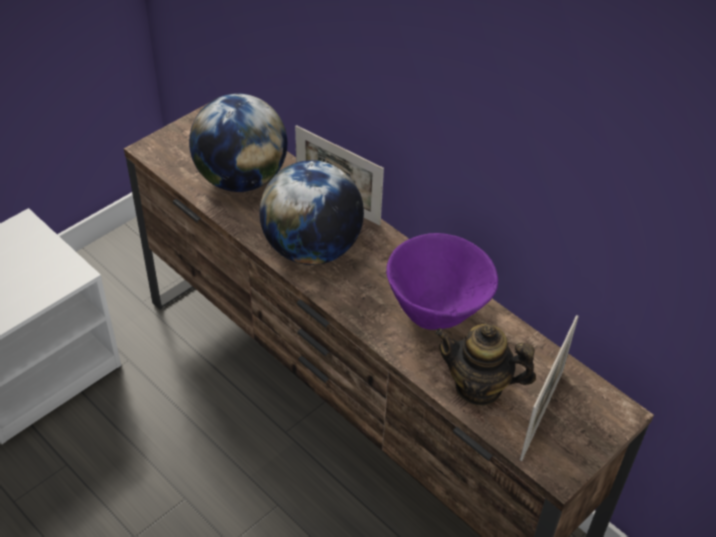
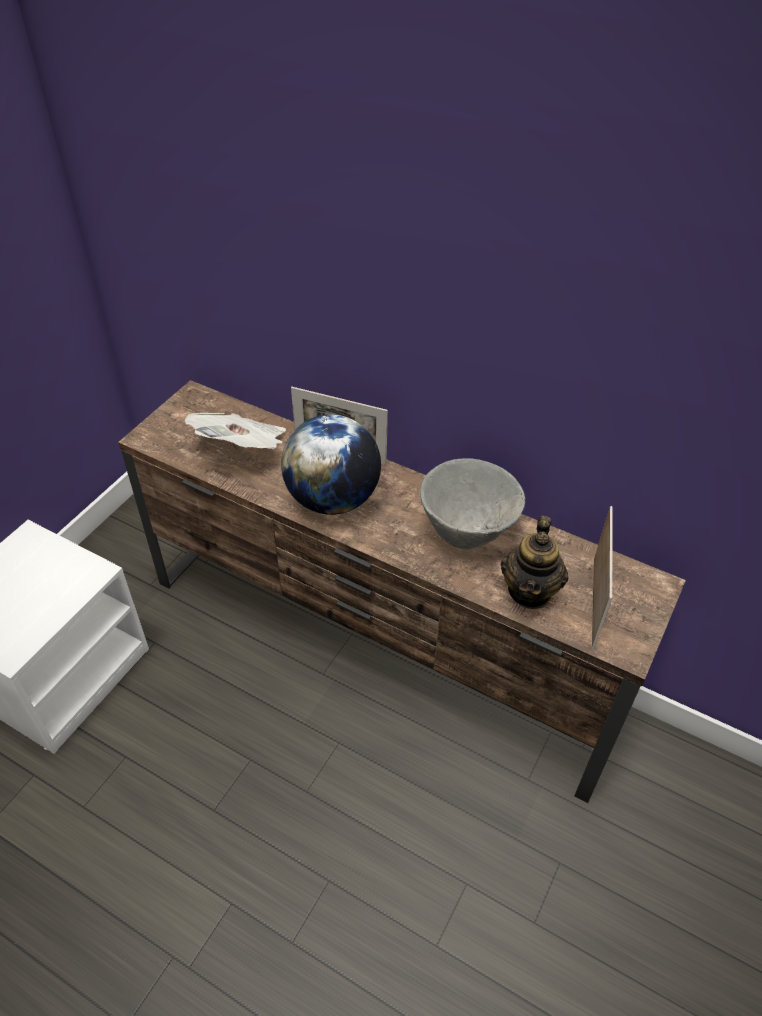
camera: 15 degrees left, 0 degrees up
globe [189,93,287,192] -> newspaper [185,413,286,449]
purple bowl [386,233,498,330] -> grey bowl [420,459,525,549]
teapot [435,324,536,406] -> teapot turned 75 degrees counterclockwise [501,515,568,609]

